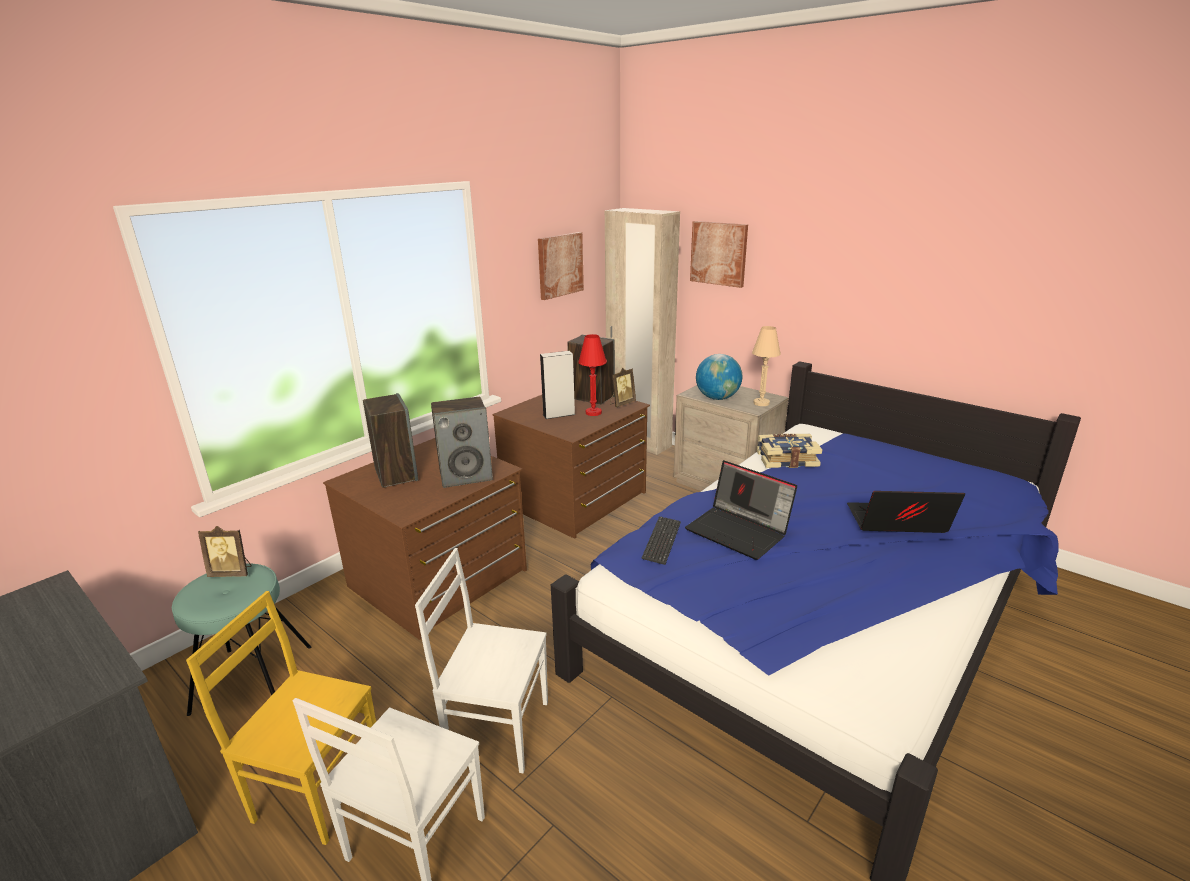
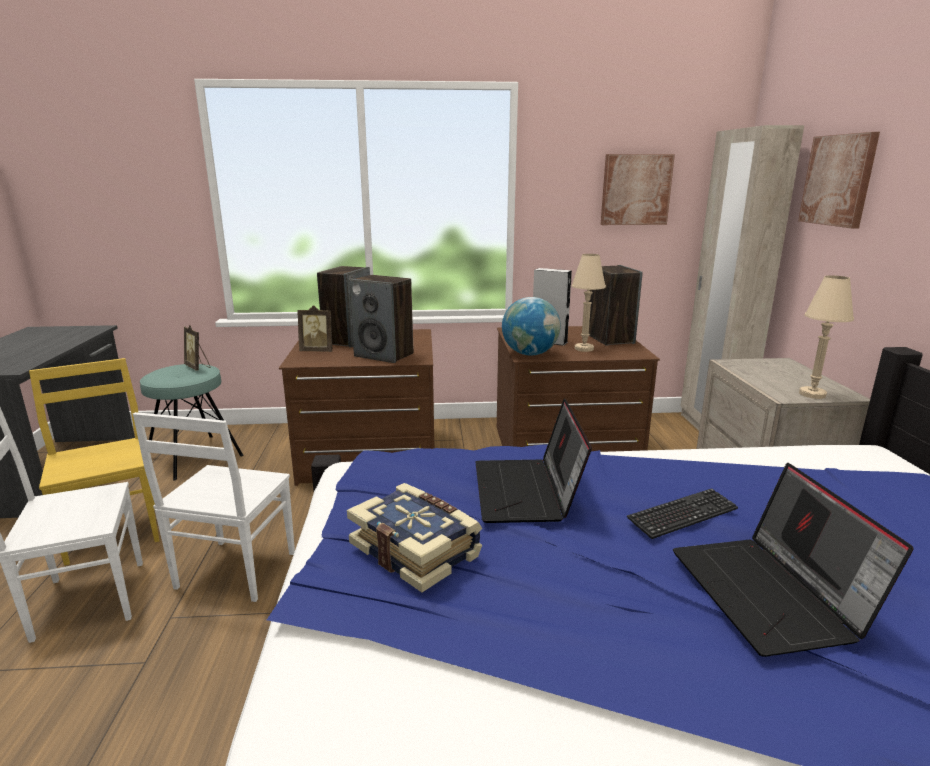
camera: 45 degrees right, 5 degrees down
white chair [415,548,548,773] -> white chair turned 135 degrees counterclockwise [133,412,295,602]
red table lamp [578,334,607,416] -> beige table lamp [572,254,606,352]
picture frame [610,368,636,407] -> picture frame moved to [298,305,333,352]
keyboard [642,516,681,565] -> keyboard moved to [627,489,738,539]
globe [696,354,742,400] -> globe moved to [502,297,560,356]
book [757,434,822,468] -> book moved to [347,483,482,593]
laptop [847,491,965,533] -> laptop turned 150 degrees counterclockwise [673,463,914,657]

